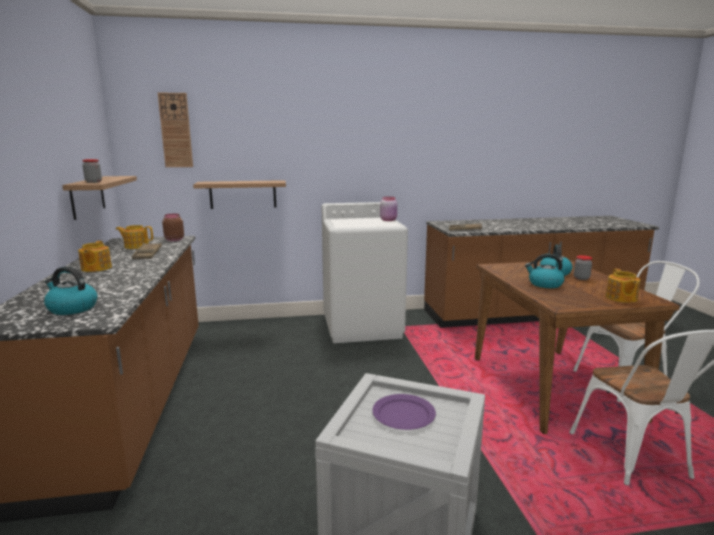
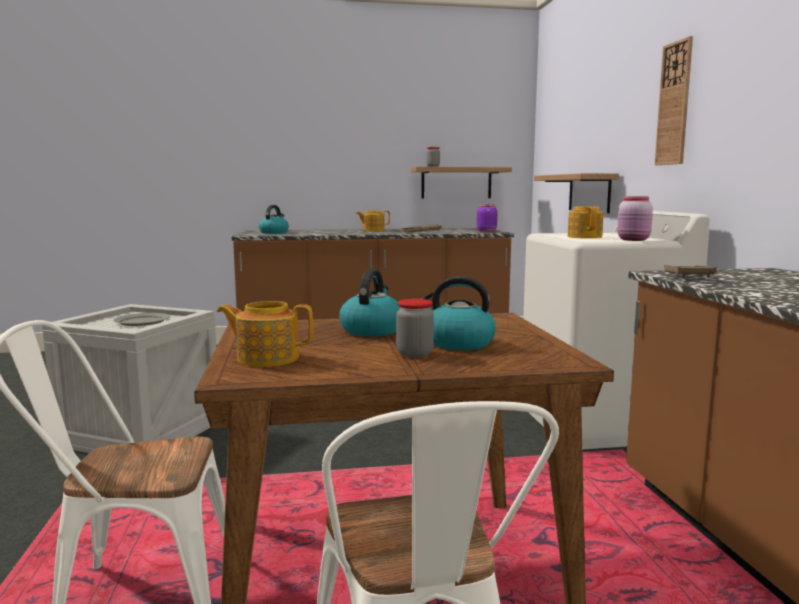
camera: 90 degrees right, 5 degrees down
teapot [116,225,153,249] -> teapot moved to [568,206,603,238]
wall clock [158,92,193,167] -> wall clock moved to [655,36,693,165]
brown jar [162,214,184,241] -> purple jar [477,204,498,232]
purple plate [372,394,436,430] -> grey plate [113,313,170,326]

